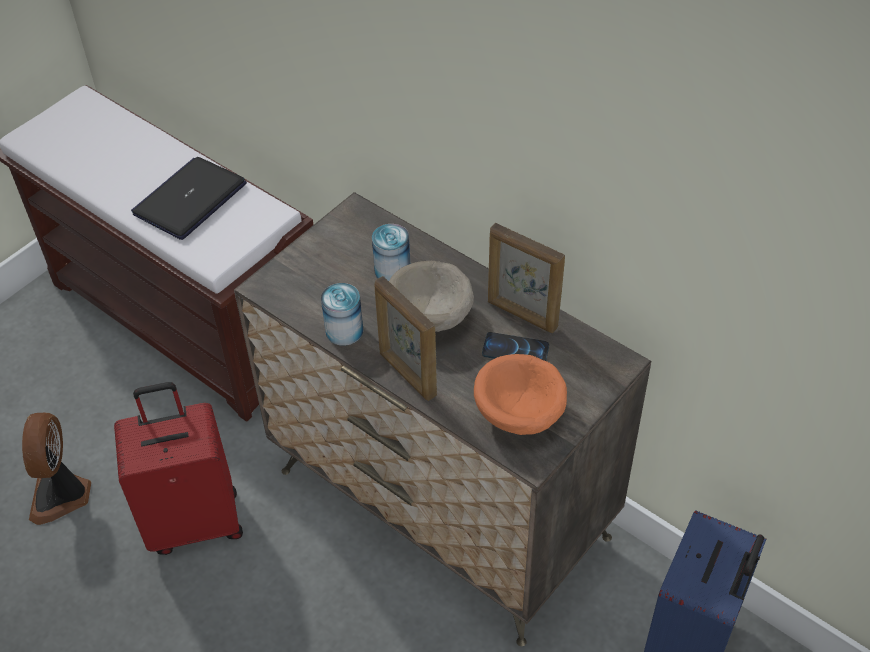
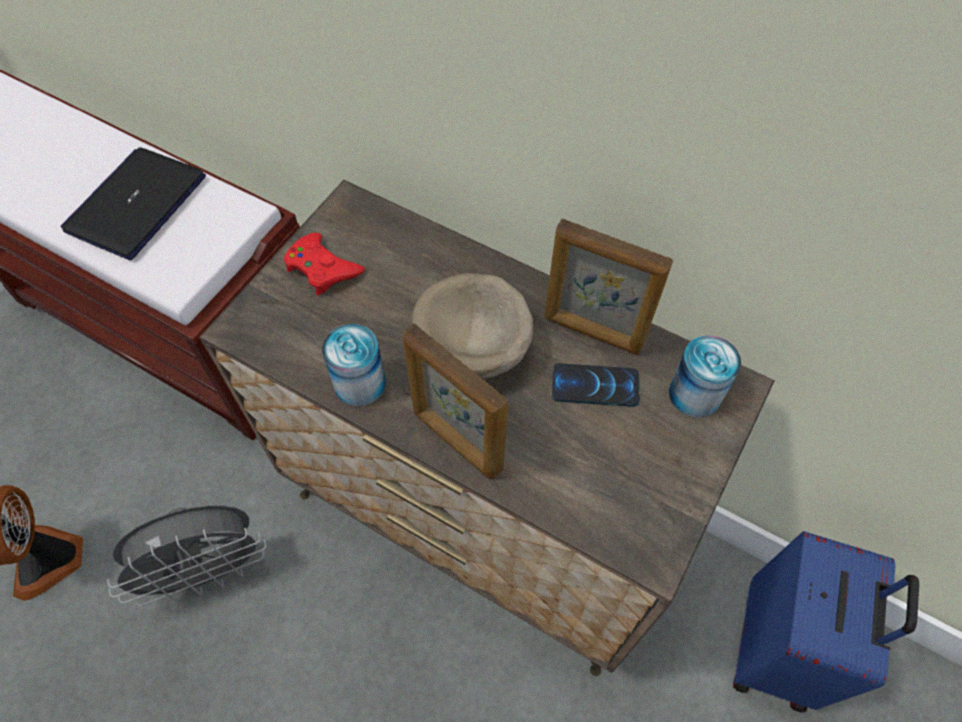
camera: 10 degrees left, 10 degrees up
red suitcase [114,382,243,555] -> grey fan [107,506,266,606]
can [372,224,410,281] -> can moved to [669,335,741,418]
orange bowl [474,354,567,435] -> none
none -> red game controller [284,233,365,296]

